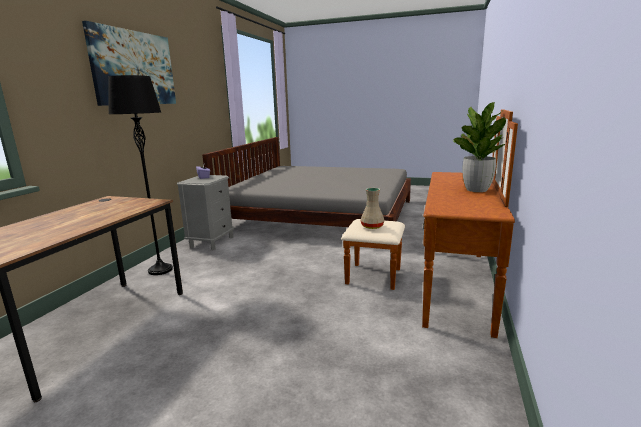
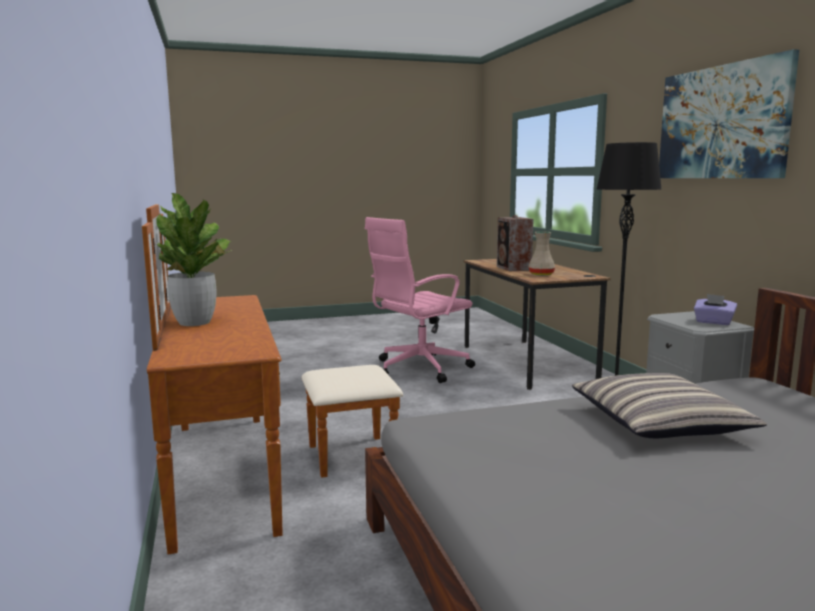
camera: 145 degrees right, 5 degrees down
beige vase [361,188,385,229] -> beige vase moved to [528,231,555,276]
none -> pink office chair [365,217,475,383]
none -> speaker [497,215,534,271]
none -> pillow [572,373,767,438]

